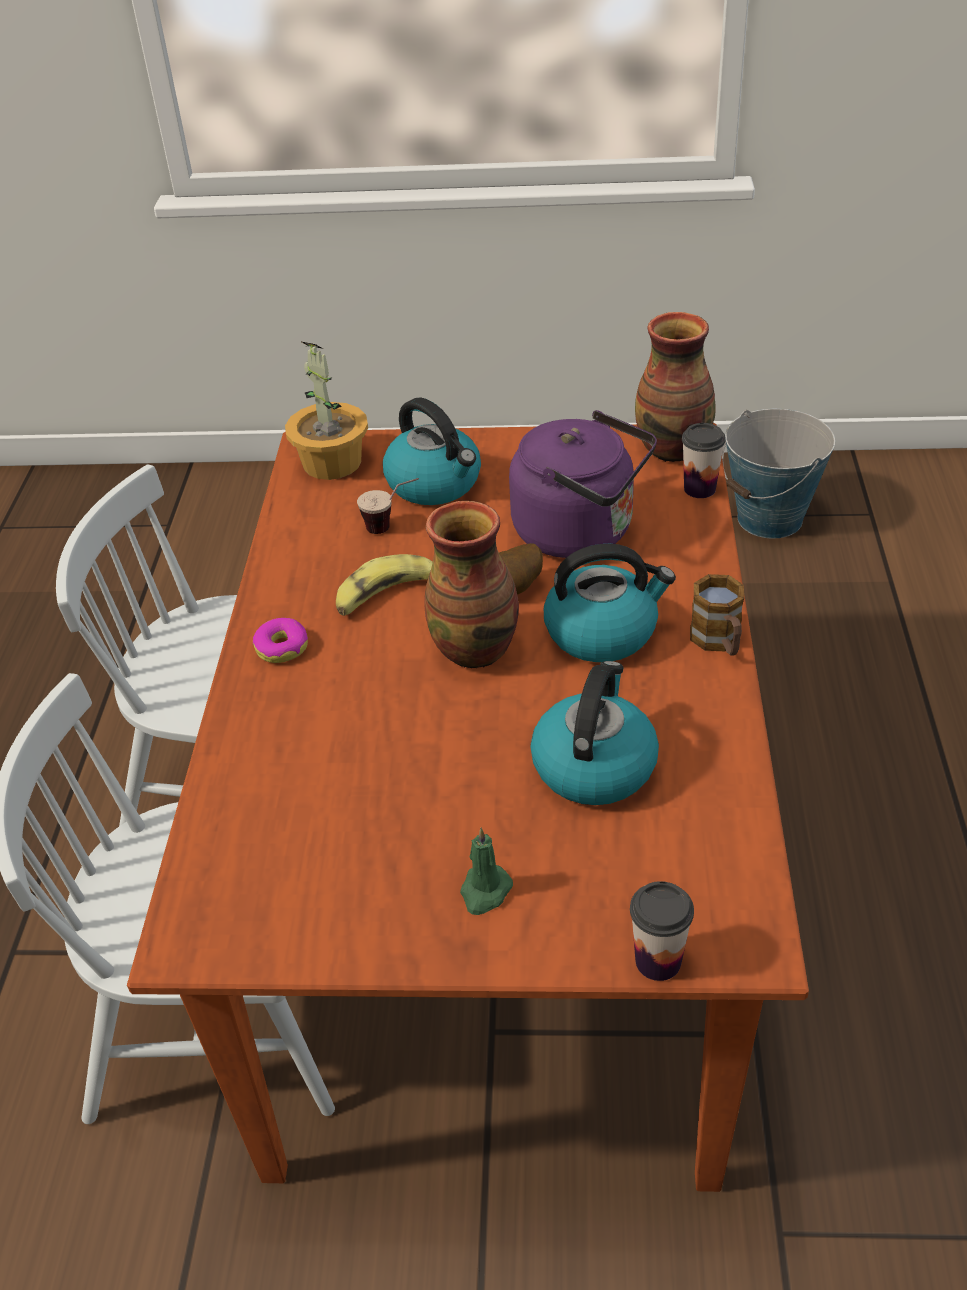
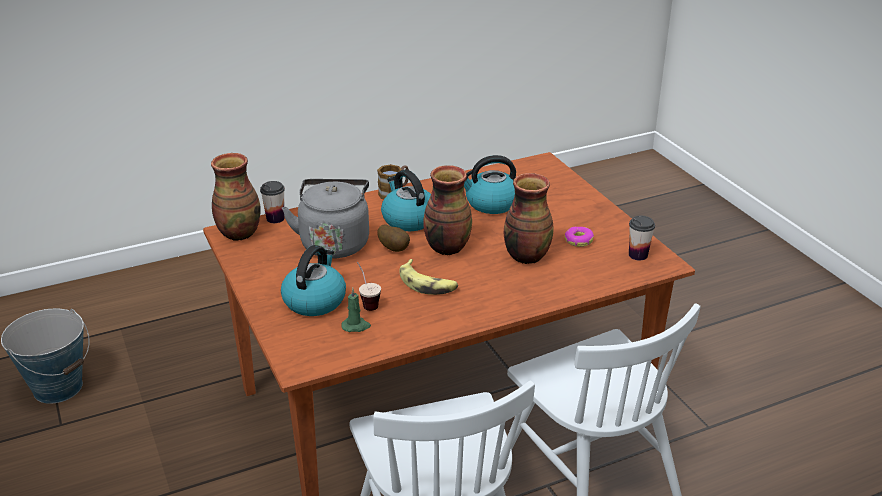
camera: 120 degrees left, 10 degrees down
donut [253,618,308,663] -> donut moved to [565,227,594,247]
potted plant [285,341,368,480] -> none
green candle [460,828,513,915] -> green candle moved to [341,288,371,332]
purple kettle [509,410,657,558] -> grey kettle [282,179,369,259]
cup [630,881,694,981] -> cup moved to [629,216,655,260]
none -> vase [504,173,553,264]

